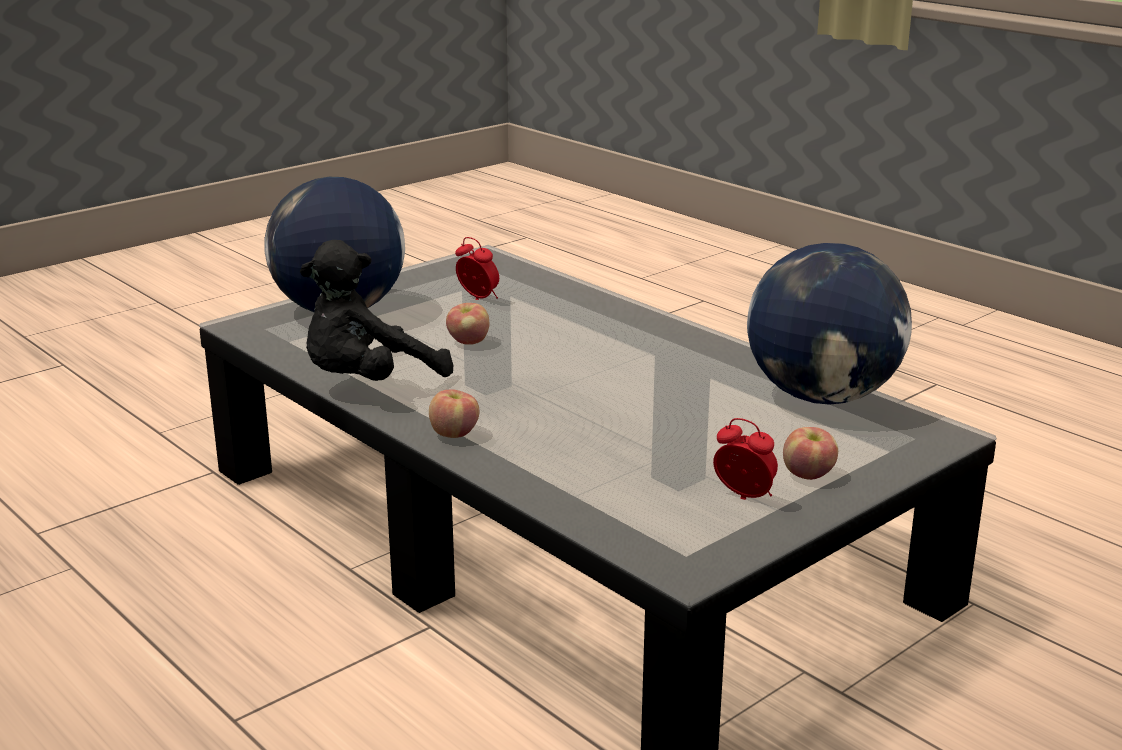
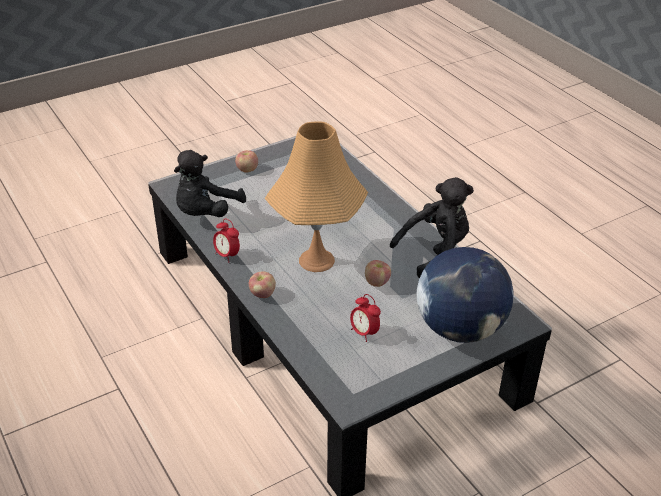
camera: 170 degrees left, 15 degrees up
apple [429,390,479,438] -> apple moved to [249,271,276,298]
alarm clock [713,418,778,500] -> alarm clock moved to [213,219,240,263]
globe [747,243,912,405] -> black plush toy [174,150,246,217]
none -> orange table lamp [265,121,368,272]

